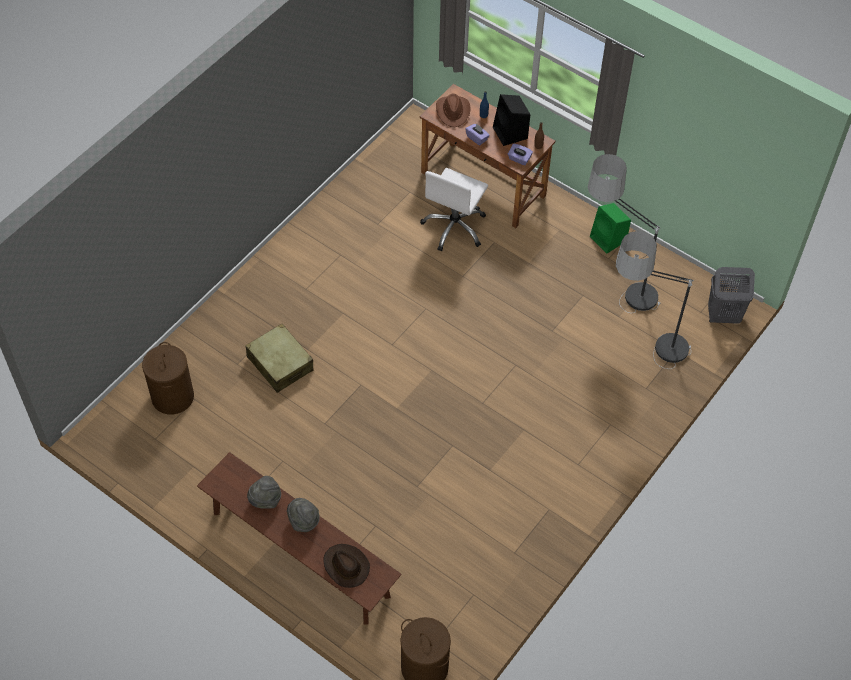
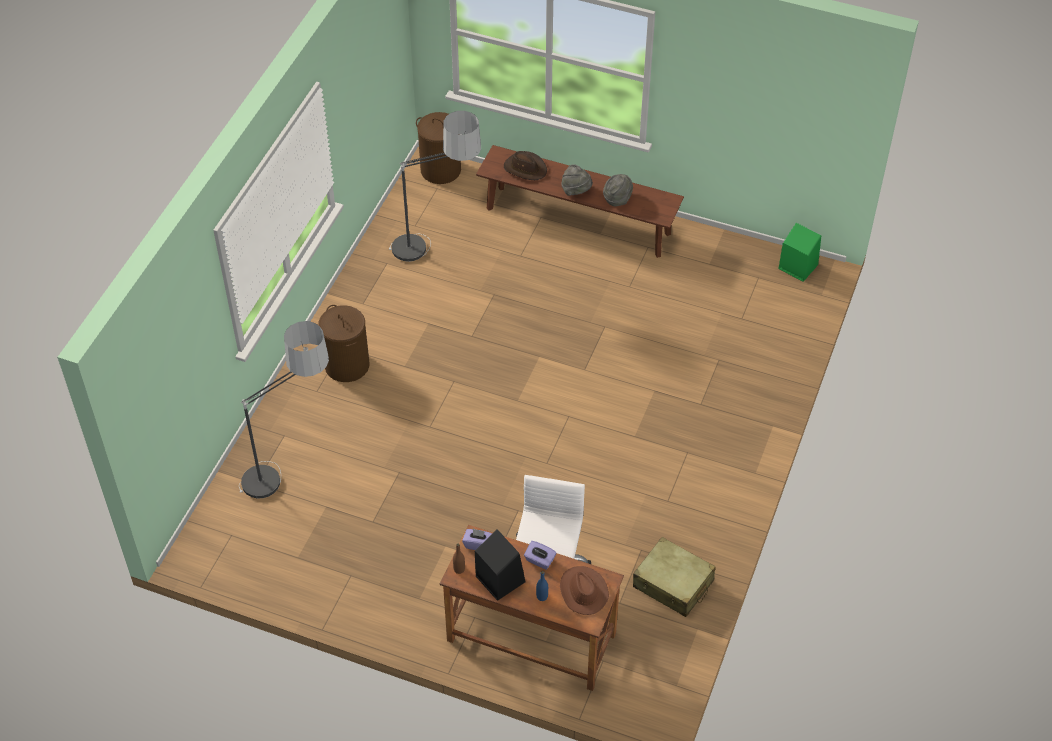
camera: 165 degrees right, 5 degrees down
brown laundry basket [142,342,194,415] -> brown laundry basket moved to [318,305,369,382]
beige suitcase [245,324,314,393] -> beige suitcase moved to [633,537,716,617]
floor lamp [588,154,661,313] -> floor lamp moved to [388,111,481,262]
green speaker [590,203,631,253] -> green speaker moved to [778,223,821,282]
grey laundry basket [708,267,755,323] -> none

